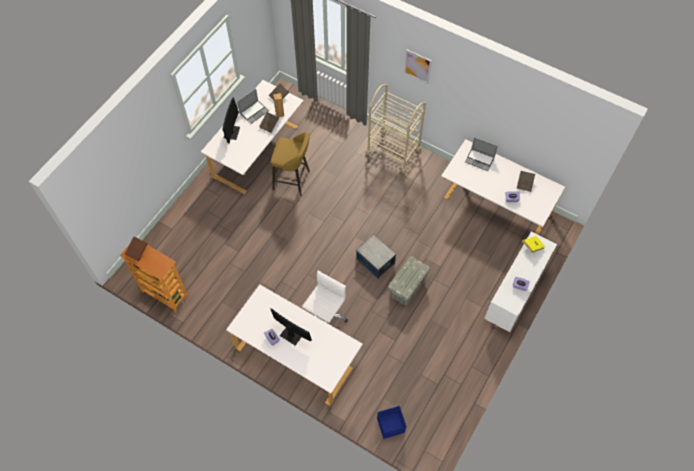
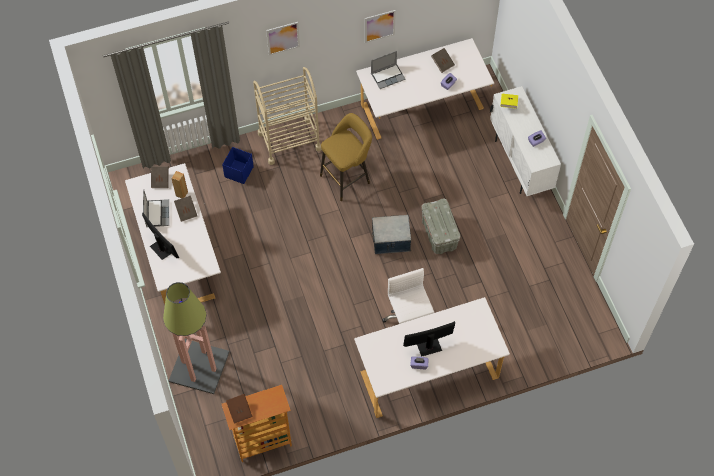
camera: 50 degrees left, 0 degrees up
yellow stool [271,132,310,196] -> yellow stool moved to [320,113,372,201]
blue storage box [377,406,406,439] -> blue storage box moved to [222,147,254,184]
none -> floor lamp [163,282,229,394]
none -> picture [365,10,396,43]

